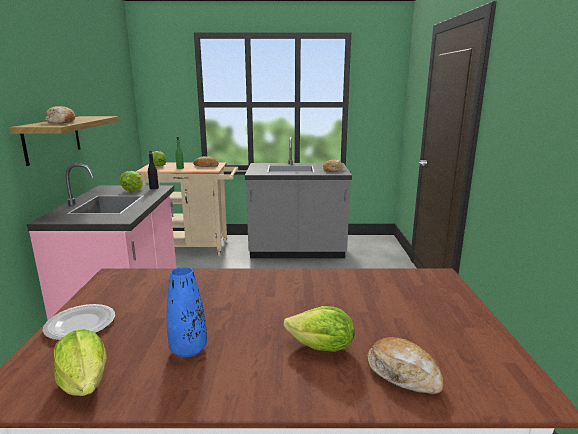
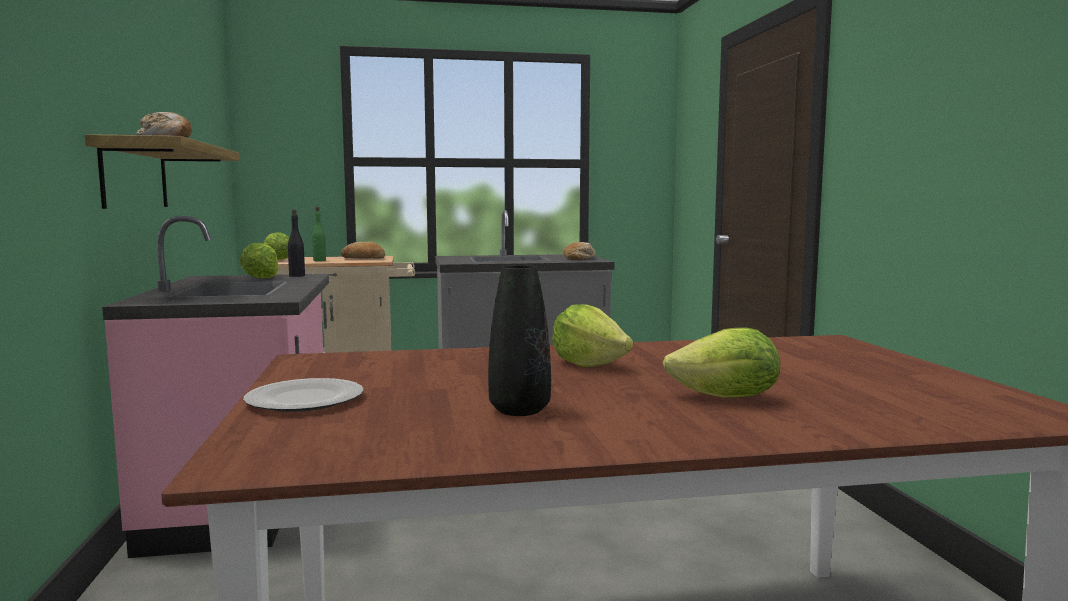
camera: 10 degrees left, 10 degrees down
lettuce [53,329,107,396] -> lettuce moved to [552,304,633,367]
blue vase [167,267,207,357] -> black vase [488,265,551,416]
bread [367,337,444,394] -> none

